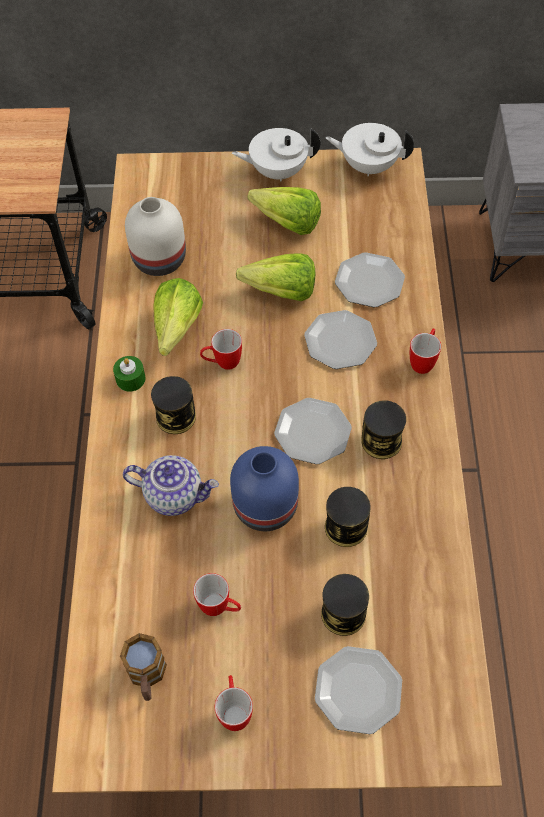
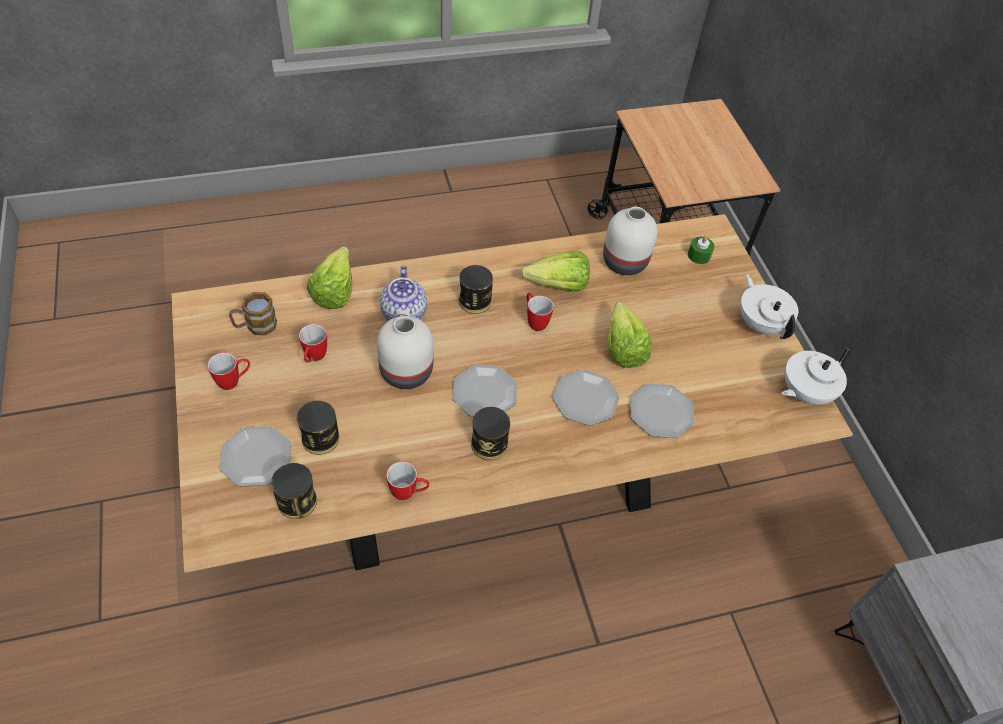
camera: 70 degrees right, 5 degrees down
green candle [113,356,146,392] -> green candle moved to [688,235,714,264]
blue vase [230,446,299,531] -> white vase [377,316,433,389]
lettuce [248,187,321,235] -> lettuce moved to [307,246,352,309]
white teapot [325,123,414,176] -> white teapot turned 120 degrees counterclockwise [782,348,850,405]
can [325,487,371,547] -> can moved to [271,463,317,519]
mug [410,329,441,374] -> mug moved to [386,461,429,500]

